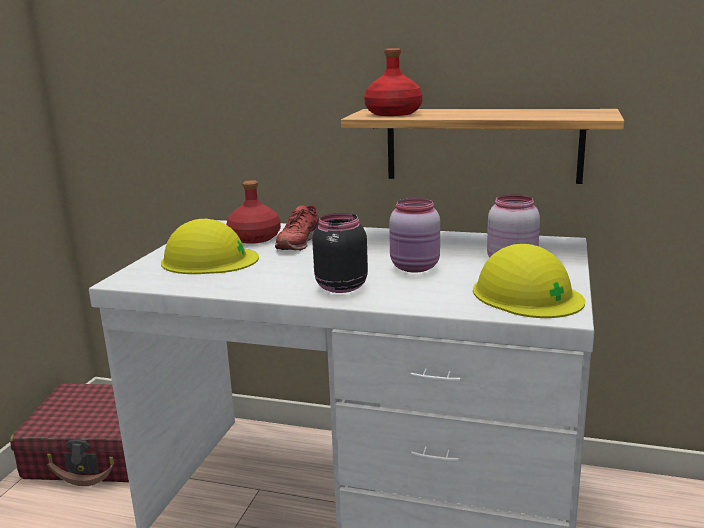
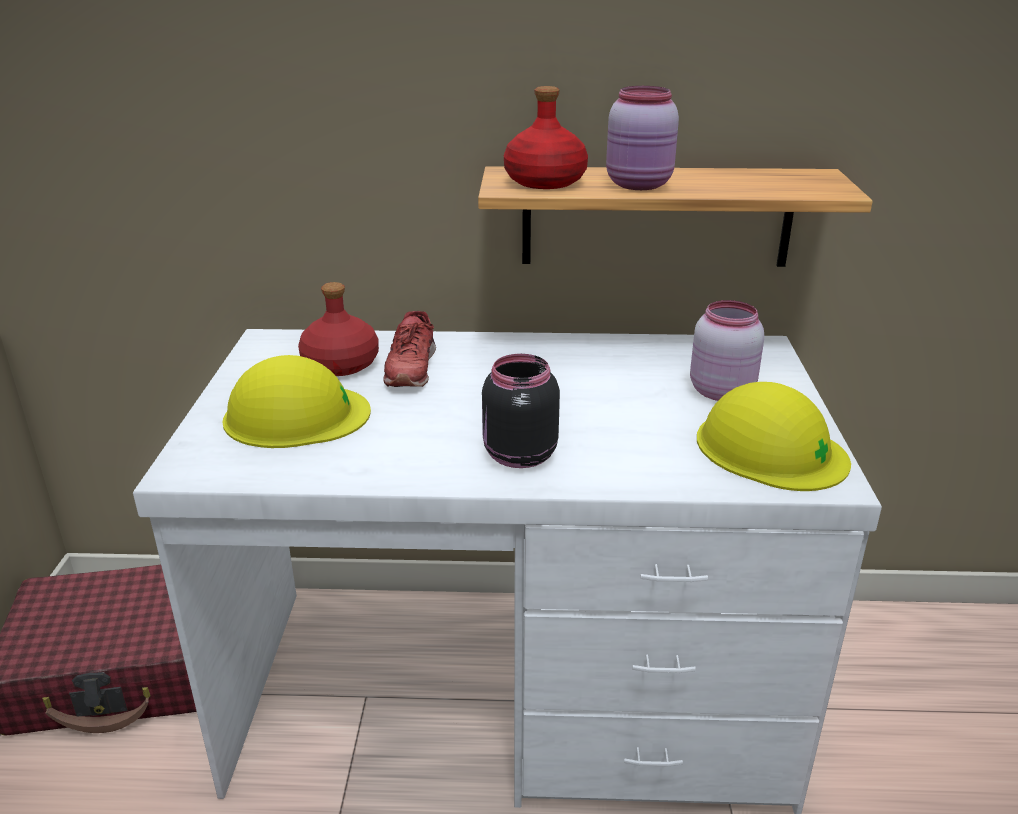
camera: 15 degrees left, 10 degrees up
pink jar [389,198,440,273] -> pink jar moved to [606,86,679,190]

